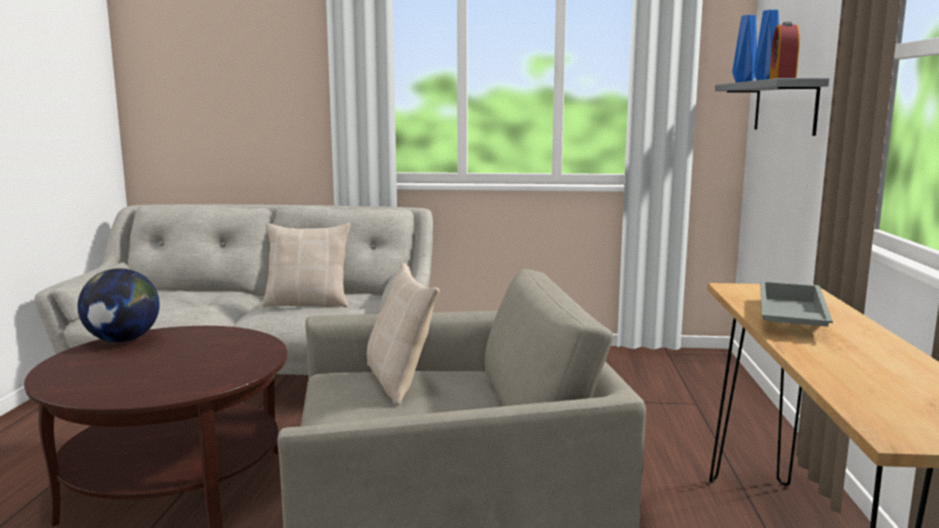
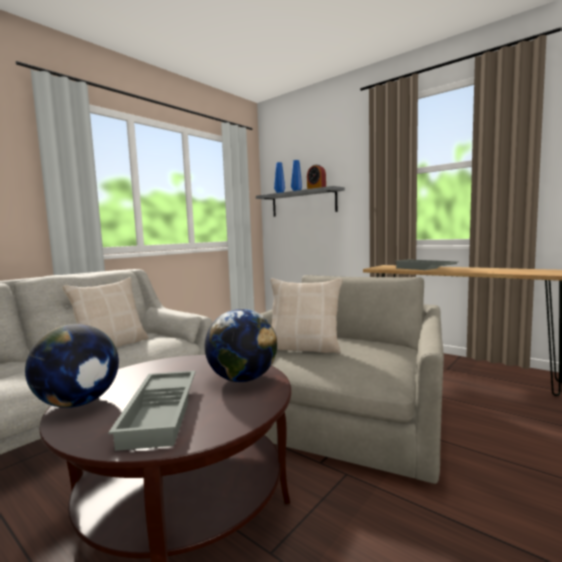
camera: 55 degrees left, 5 degrees down
none -> grey tray [108,371,196,451]
none -> globe [205,309,277,382]

